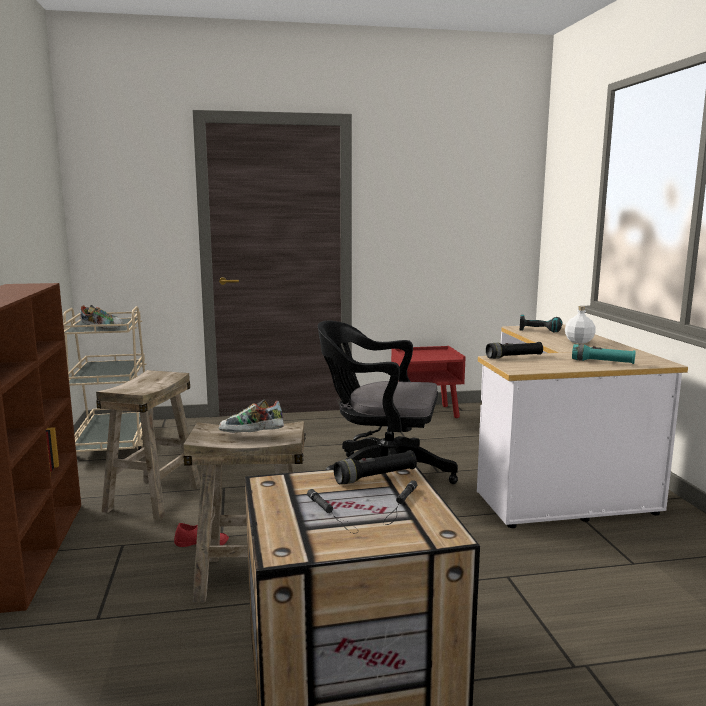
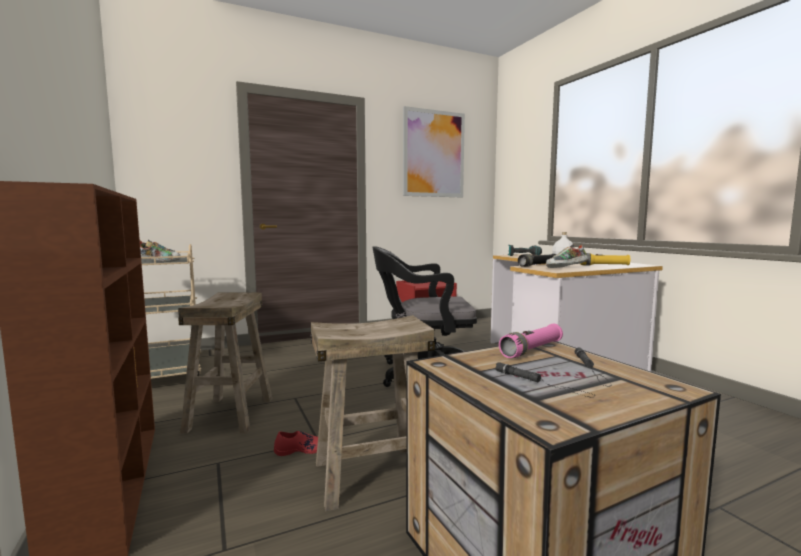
camera: 15 degrees left, 5 degrees down
shoe [219,400,284,433] -> shoe moved to [546,244,588,268]
black flashlight [334,450,417,484] -> pink flashlight [499,324,563,358]
turquoise flashlight [572,344,636,364] -> yellow flashlight [580,253,630,266]
none -> picture [403,106,465,197]

